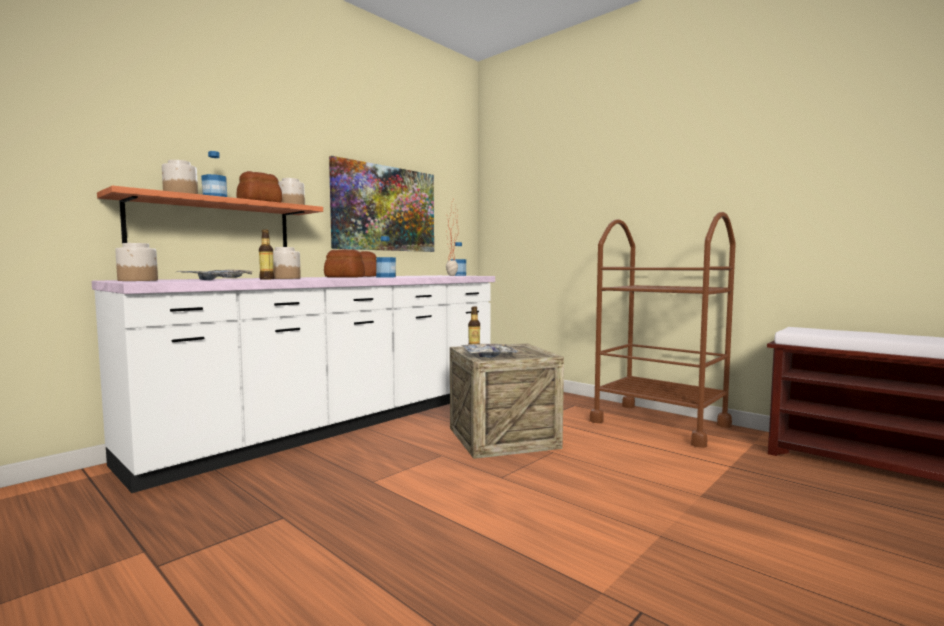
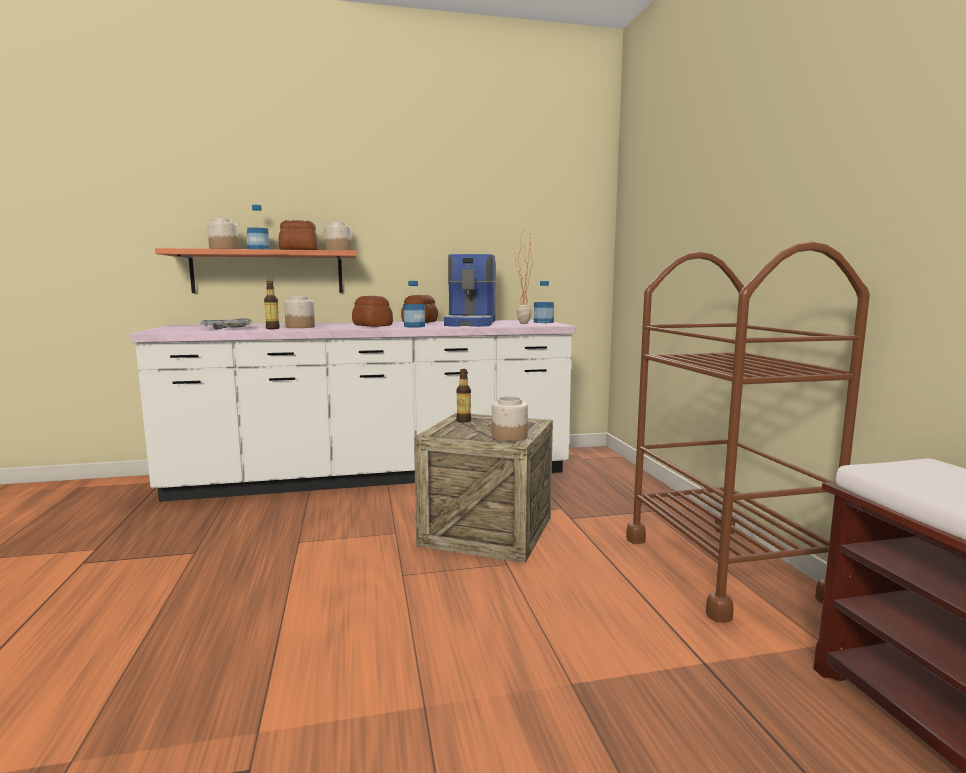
camera: 35 degrees right, 5 degrees up
jar [115,243,158,281] -> jar moved to [492,397,528,441]
picture [329,156,434,252] -> none
tray [462,344,519,358] -> none
none -> coffee machine [444,254,496,327]

